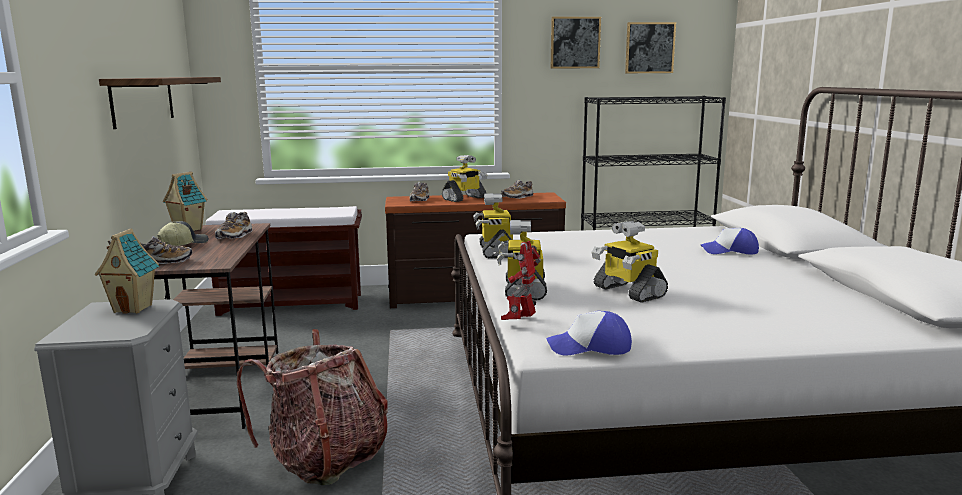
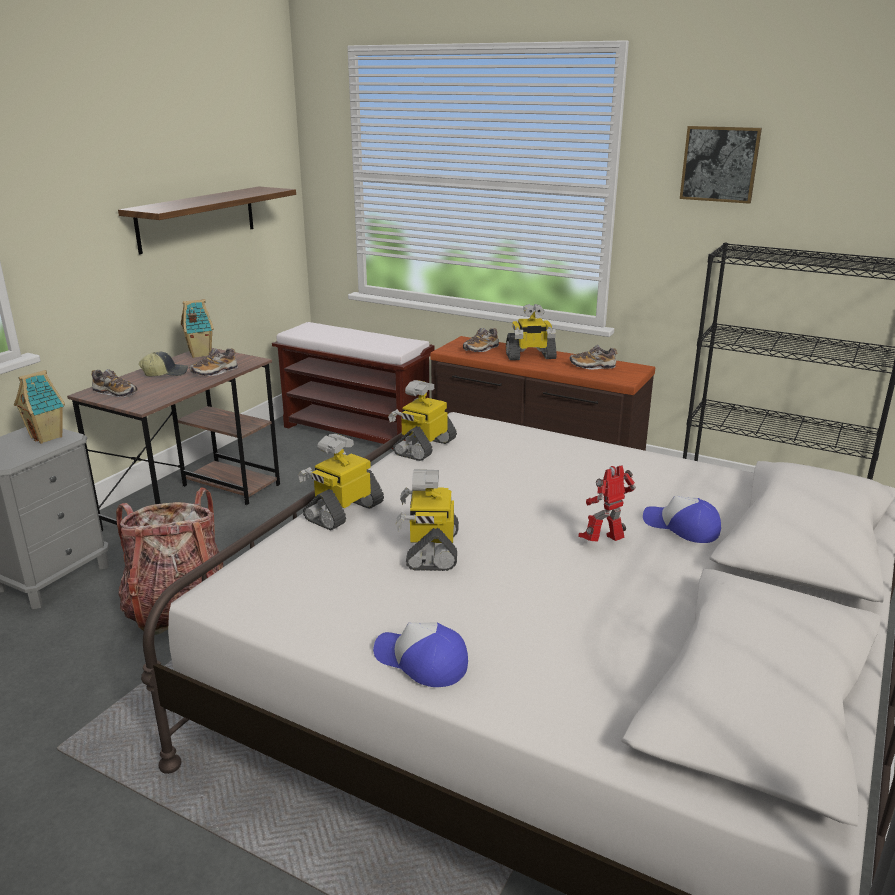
camera: 35 degrees right, 10 degrees up
toy robot [501,241,541,320] -> toy robot moved to [578,465,636,541]
cap [546,311,632,355] -> cap moved to [373,622,468,687]
picture [625,22,676,73] -> none

